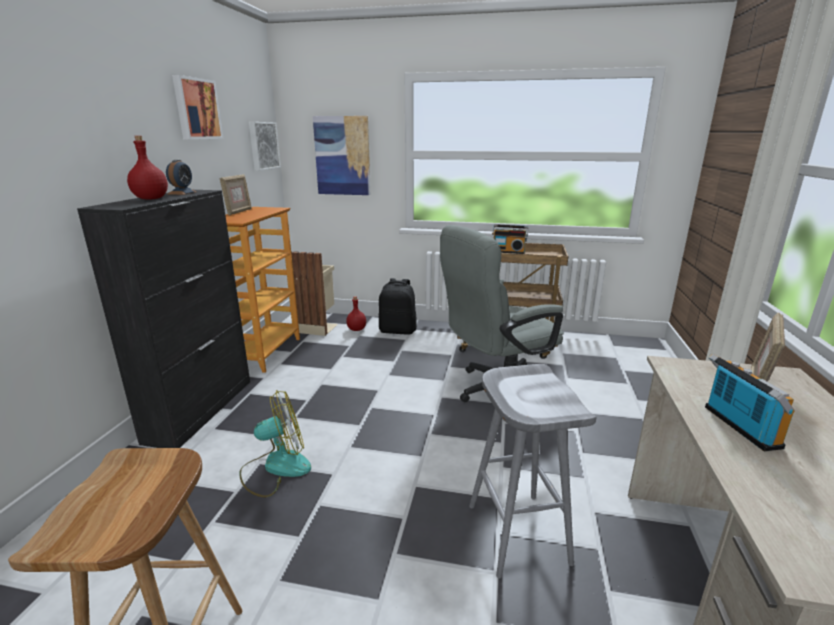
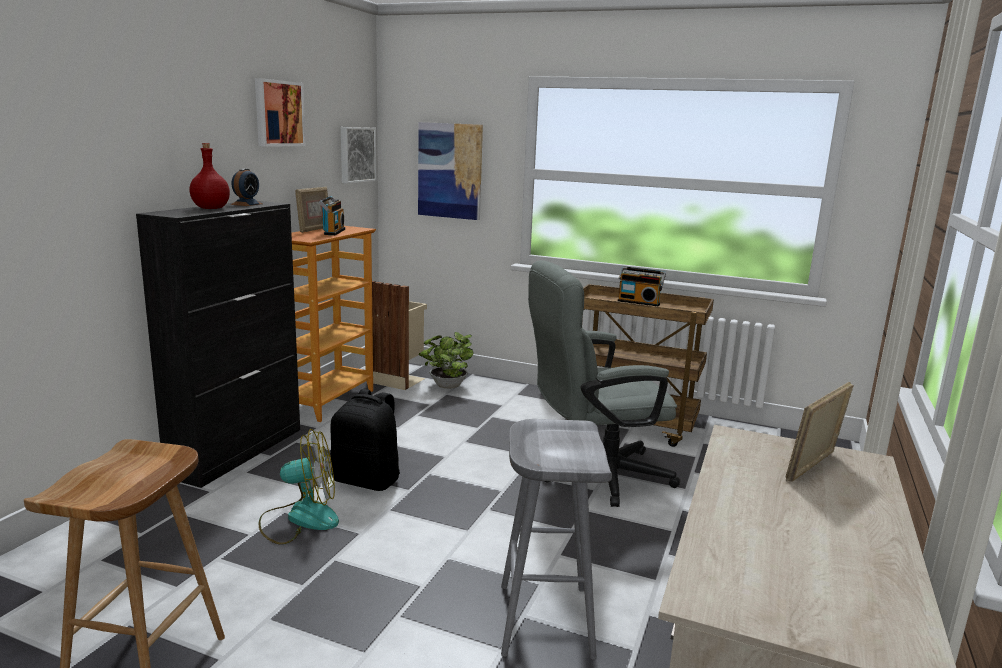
camera: 10 degrees right, 5 degrees down
red bottle [346,296,366,331] -> potted plant [419,332,474,389]
black backpack [379,278,417,335] -> black backpack moved to [330,389,400,491]
radio [705,354,795,452] -> radio moved to [318,196,345,235]

